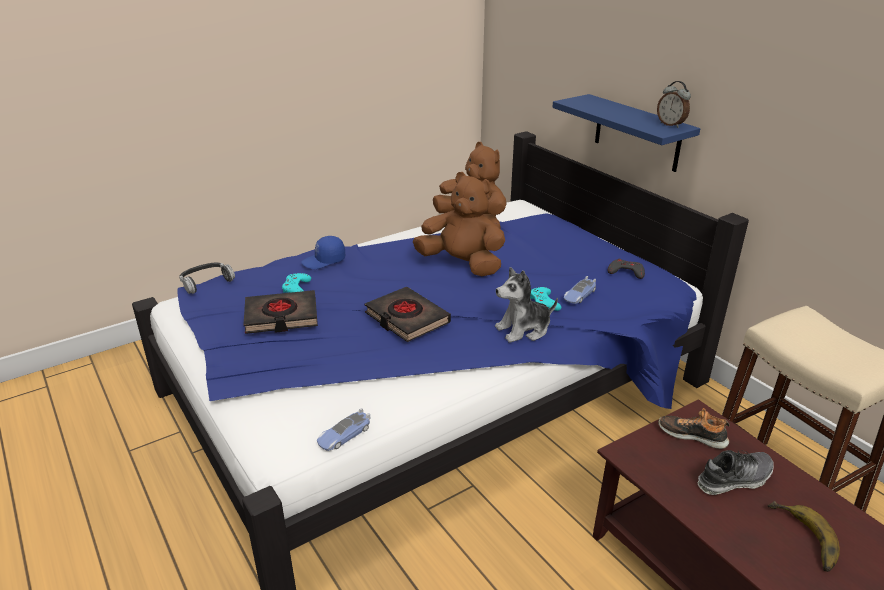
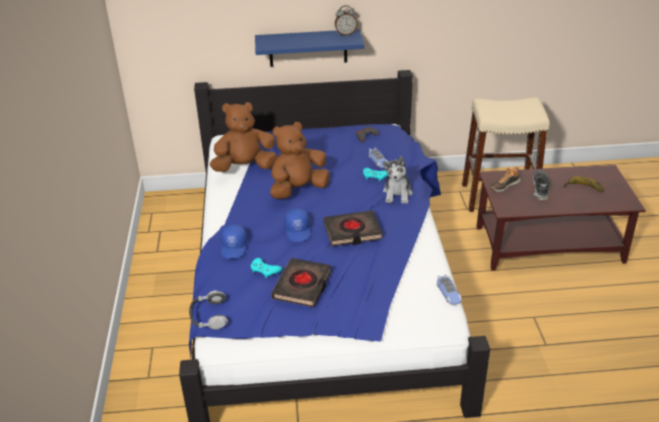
camera: 60 degrees left, 5 degrees up
none -> blue cap [284,208,311,242]

